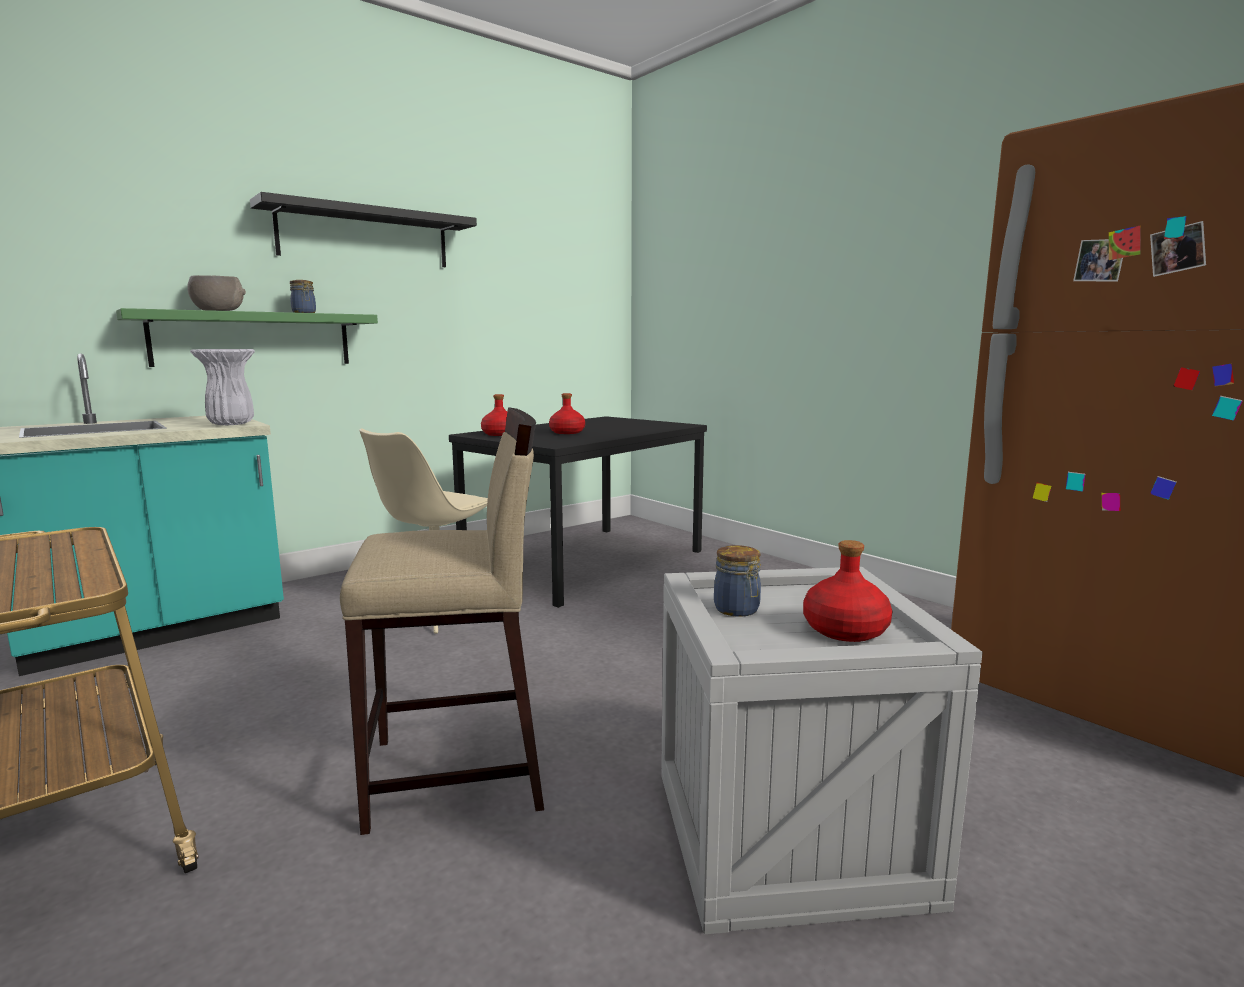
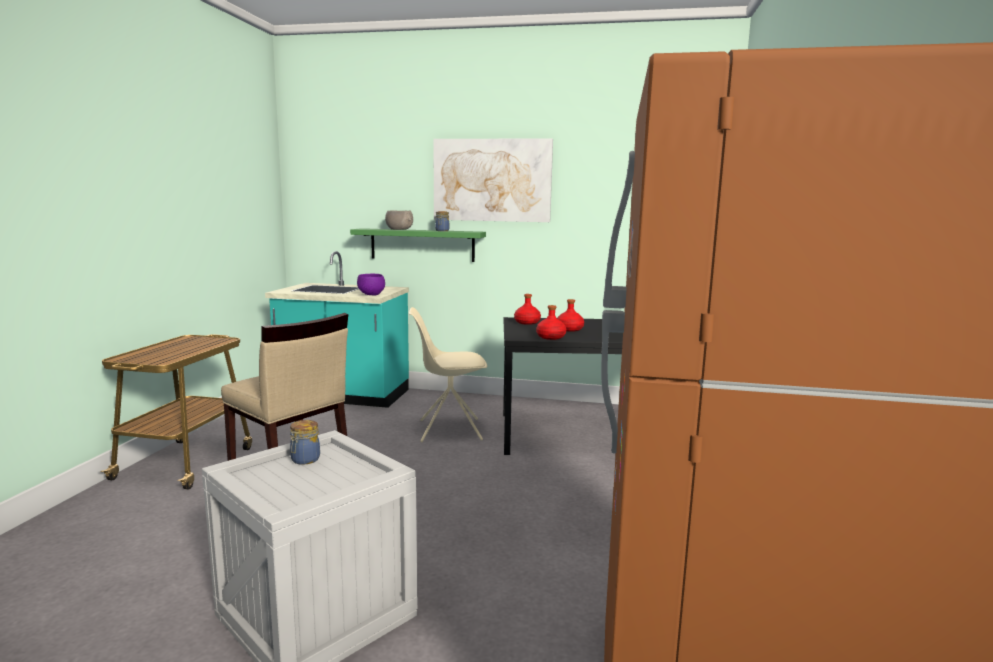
camera: 50 degrees right, 0 degrees up
white vase [190,349,255,425] -> purple bowl [357,274,385,295]
black shelf [250,192,477,267] -> picture [433,138,553,222]
red bottle [803,540,892,642] -> red bottle moved to [536,305,566,340]

